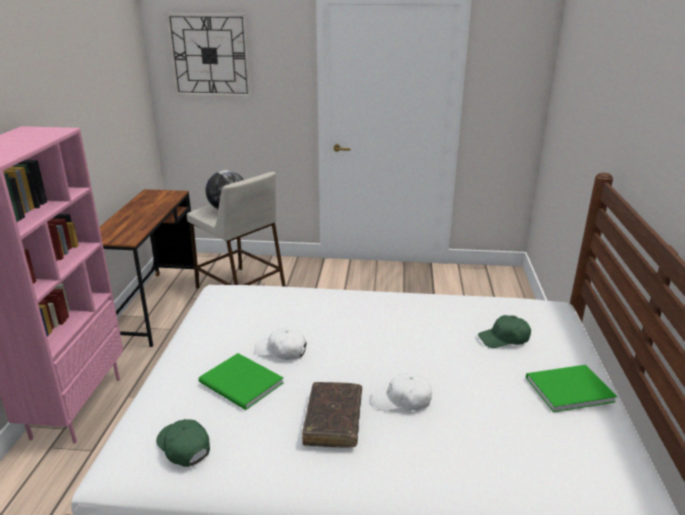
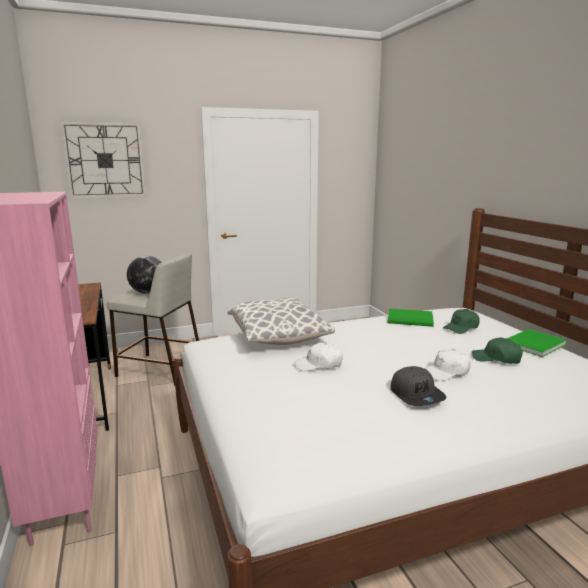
camera: 25 degrees left, 10 degrees down
green cap [156,419,210,467] -> green cap moved to [472,338,523,364]
green book [199,353,284,410] -> green book moved to [388,308,434,327]
brown book [302,382,362,448] -> grey cap [390,366,446,406]
none -> pillow [228,298,335,345]

